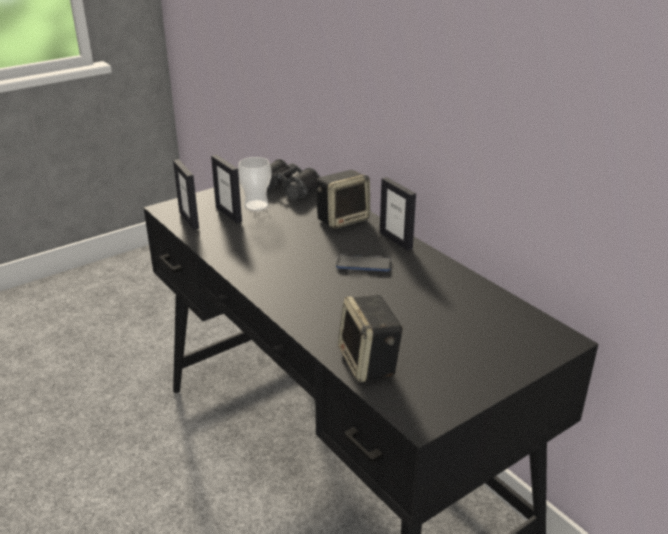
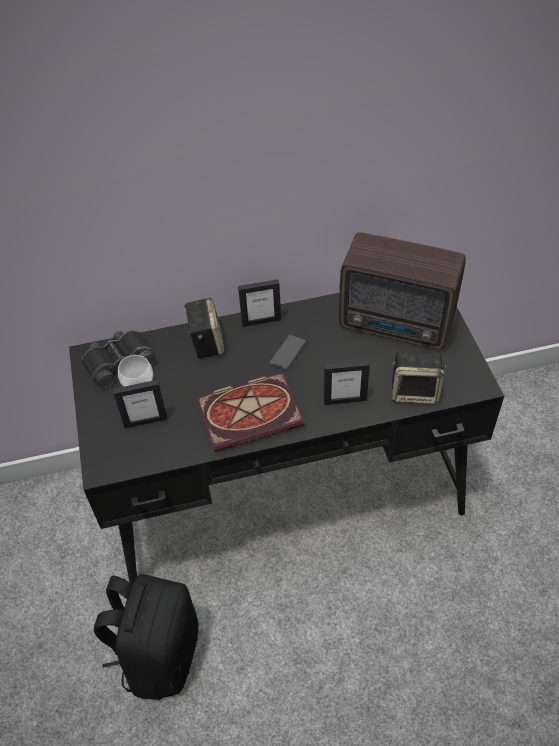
camera: 65 degrees left, 20 degrees up
picture frame [173,159,199,230] -> picture frame moved to [324,360,370,405]
none -> black backpack [94,574,198,700]
none -> book [197,373,304,452]
none -> radio [339,232,466,350]

